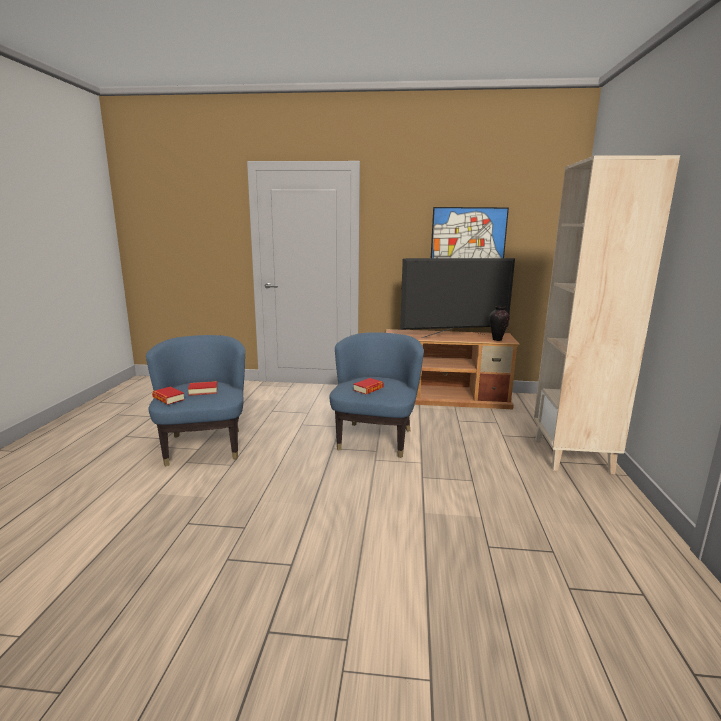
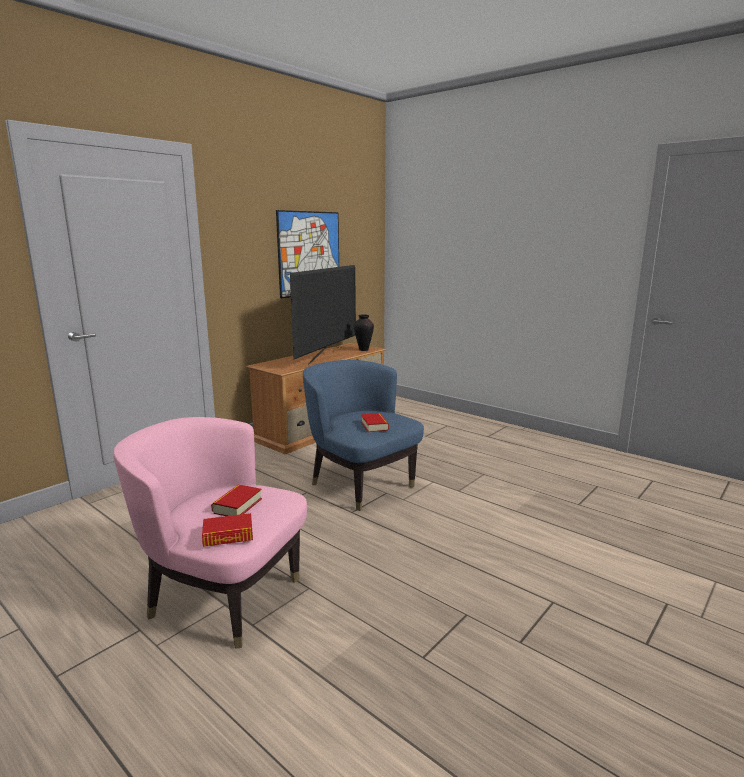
camera: 55 degrees left, 0 degrees up
blue armchair [146,335,245,466] -> pink armchair [113,417,307,648]
beige bookcase [534,155,680,474] -> none

